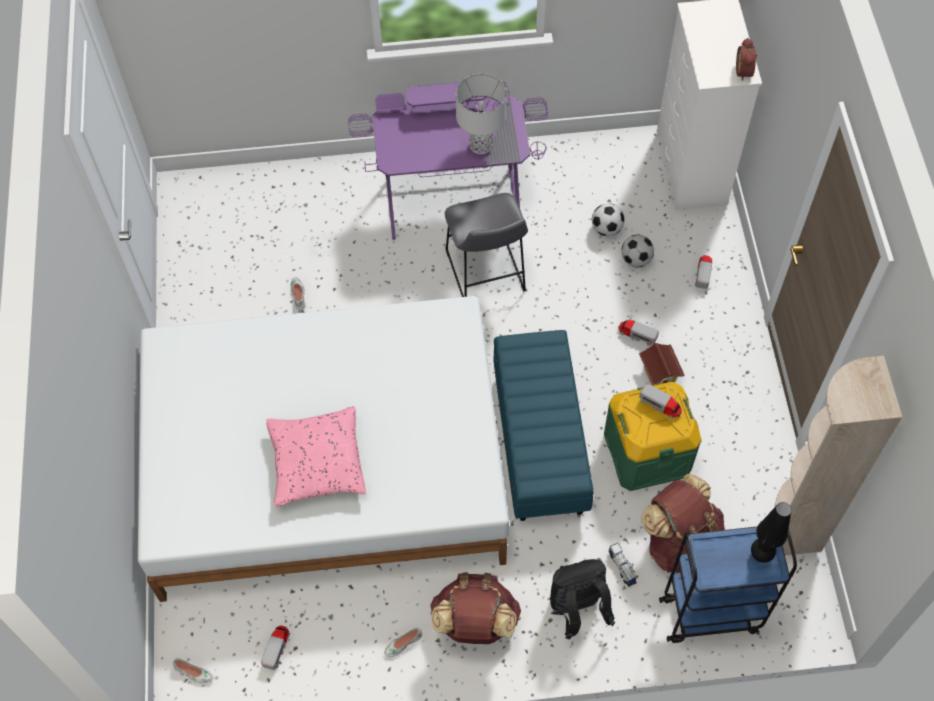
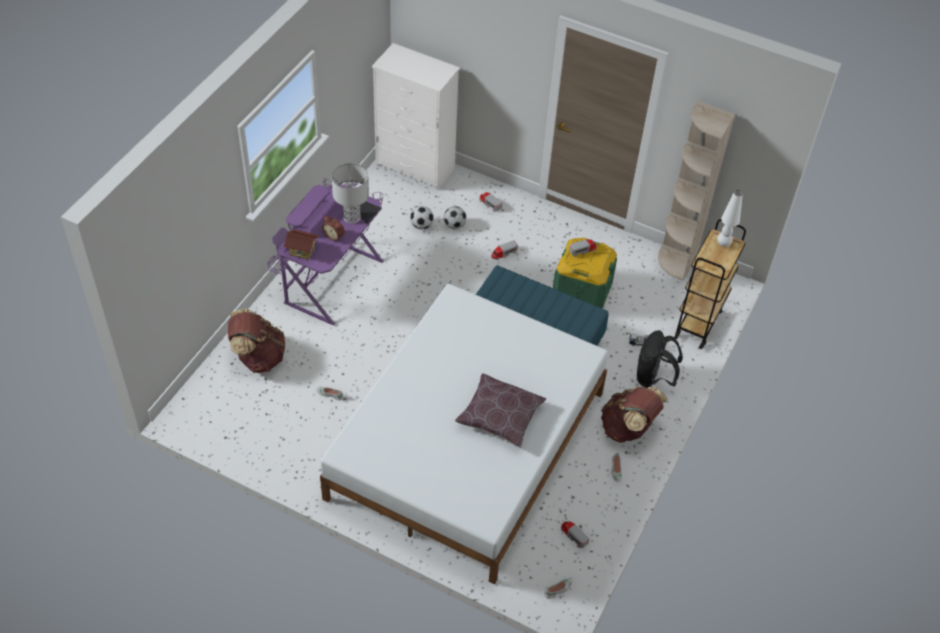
camera: 60 degrees left, 10 degrees down
pink pillow [266,406,366,507] -> brown pillow [455,373,546,447]
grey stool [445,193,528,297] -> none
toy house [639,343,685,386] -> toy house moved to [283,229,319,260]
brown backpack [641,474,725,573] -> brown backpack moved to [228,309,285,373]
blue cart [659,526,797,643] -> brown cart [674,219,746,349]
alarm clock [736,38,757,81] -> alarm clock moved to [322,216,345,241]
black table lamp [751,502,792,563] -> white table lamp [717,190,743,247]

